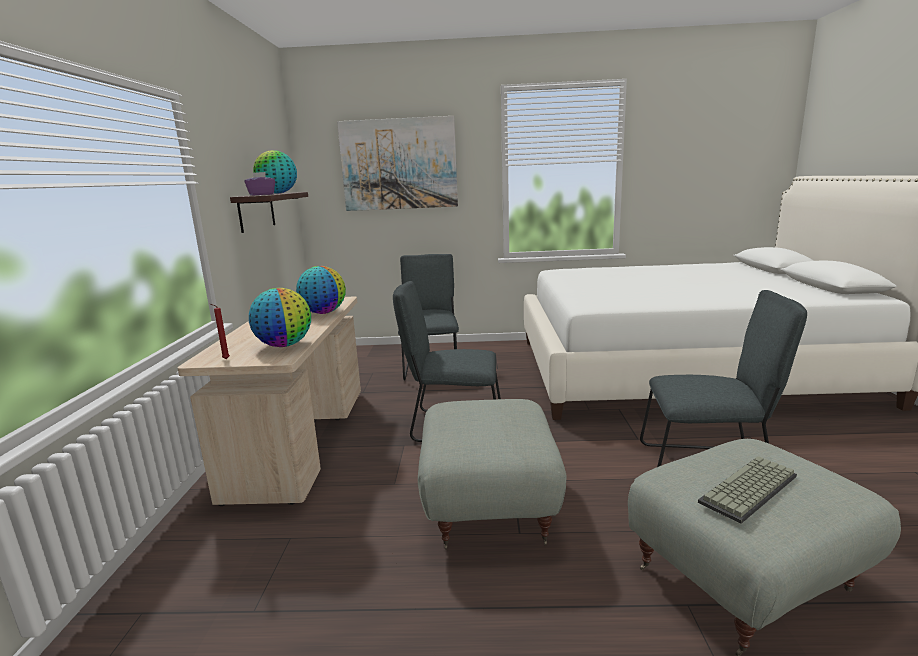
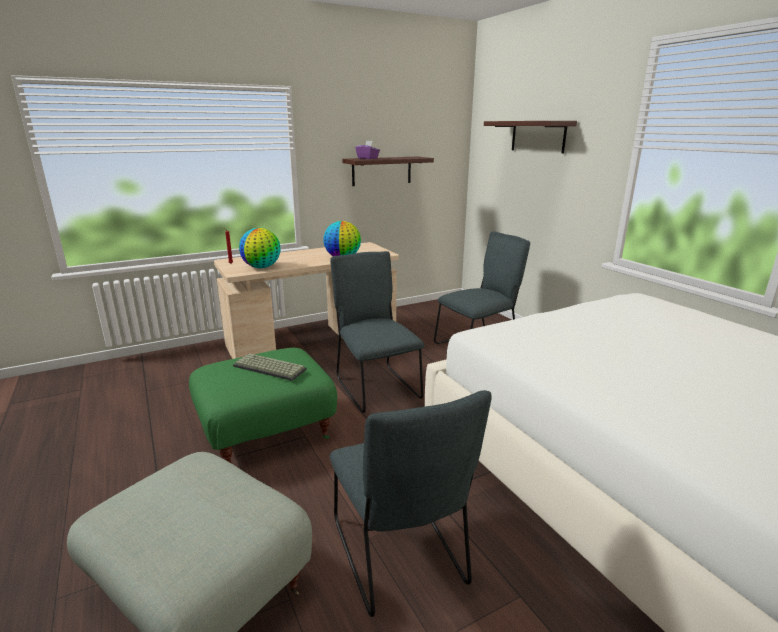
camera: 60 degrees right, 5 degrees up
globe [253,150,297,194] -> none
picture [337,116,458,211] -> shelf [484,121,577,154]
grey ottoman [418,399,566,550] -> green ottoman [189,348,337,464]
keyboard [698,456,797,524] -> keyboard moved to [233,353,307,381]

